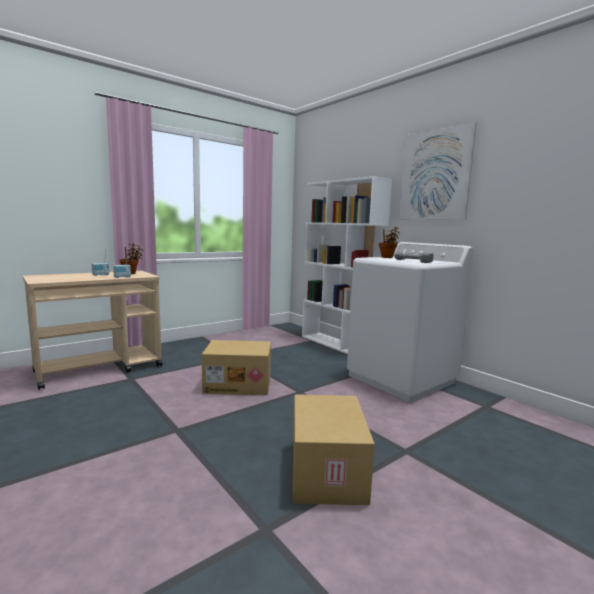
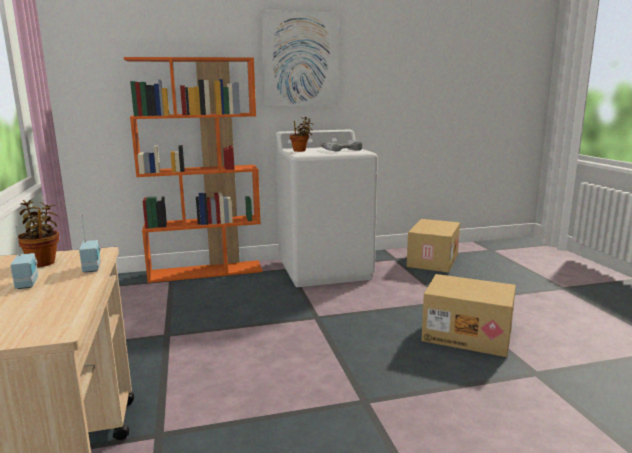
camera: 65 degrees left, 5 degrees up
cardboard box [202,340,271,395] -> cardboard box moved to [407,219,460,272]
white bookcase [302,176,392,354] -> orange bookcase [124,57,263,283]

